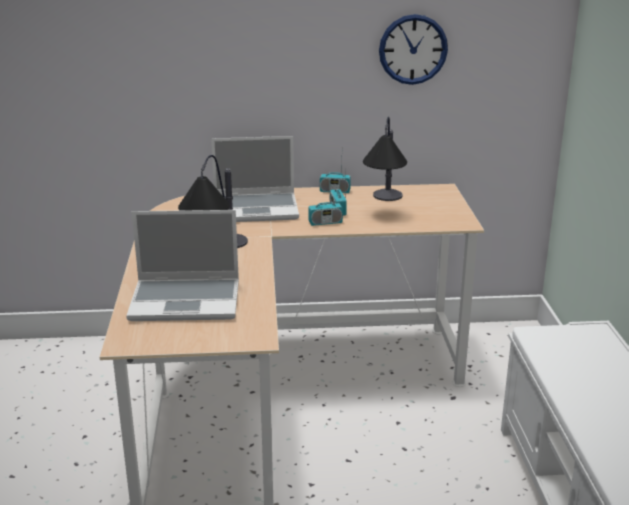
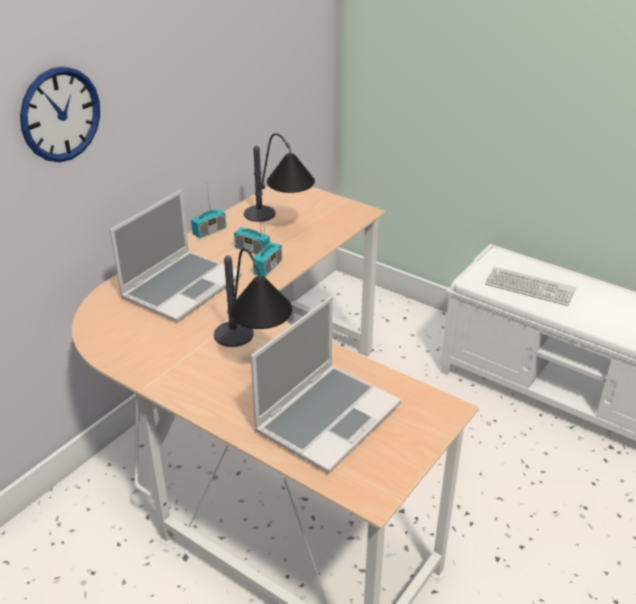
camera: 50 degrees left, 10 degrees up
wall clock [379,14,448,85] -> wall clock moved to [20,66,100,162]
none -> keyboard [485,267,576,306]

